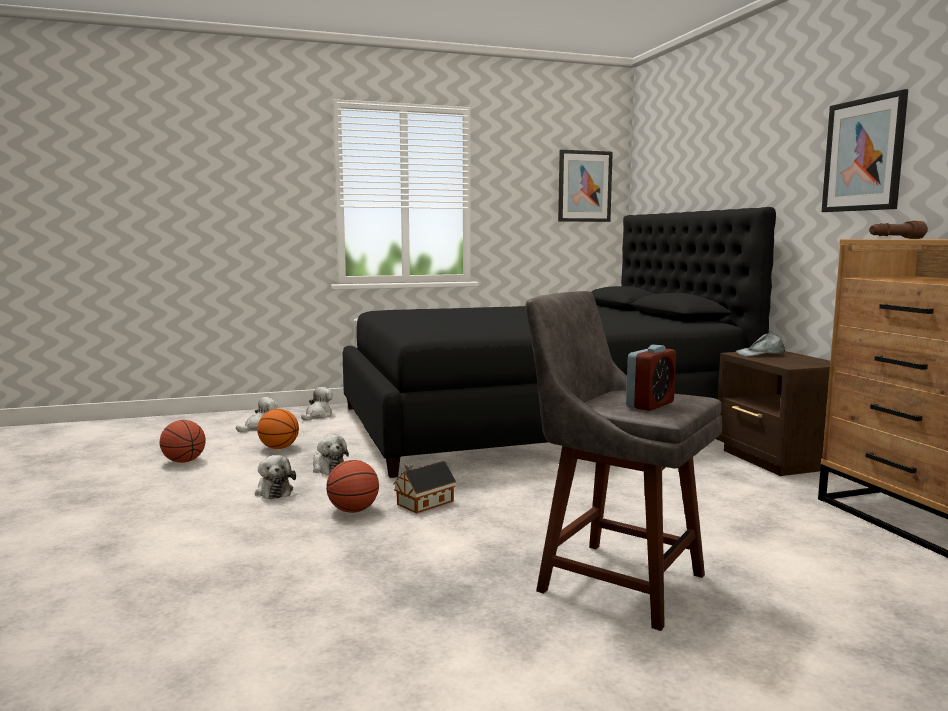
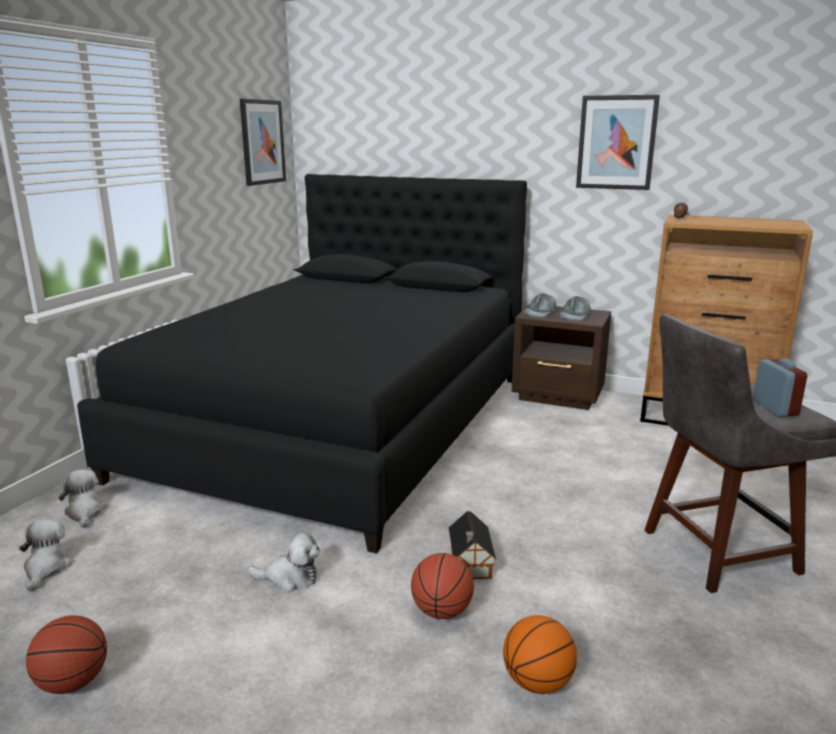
camera: 50 degrees left, 10 degrees up
plush toy [255,455,296,499] -> none
basketball [257,409,299,449] -> basketball moved to [503,615,577,694]
none -> grey cap [559,296,591,321]

